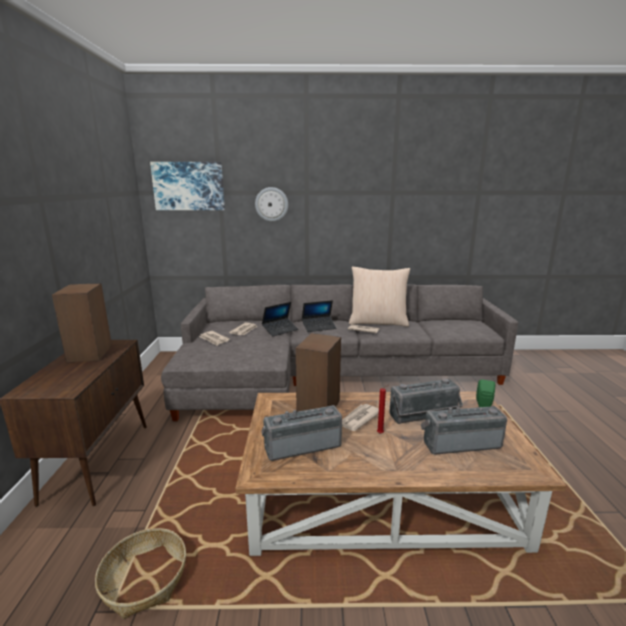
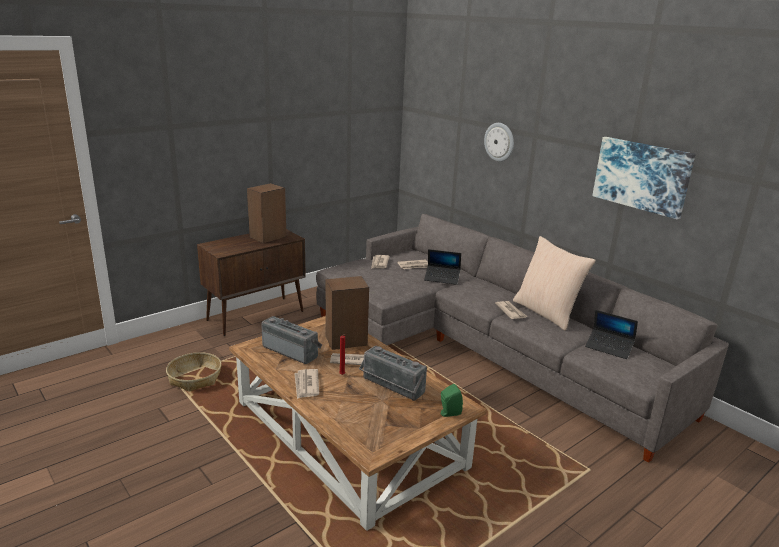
camera: 50 degrees right, 5 degrees up
picture [150,162,225,210] -> picture moved to [592,137,696,219]
laptop [302,300,336,332] -> laptop moved to [585,310,638,359]
radio [421,406,507,455] -> none
none -> newspaper [294,369,319,399]

